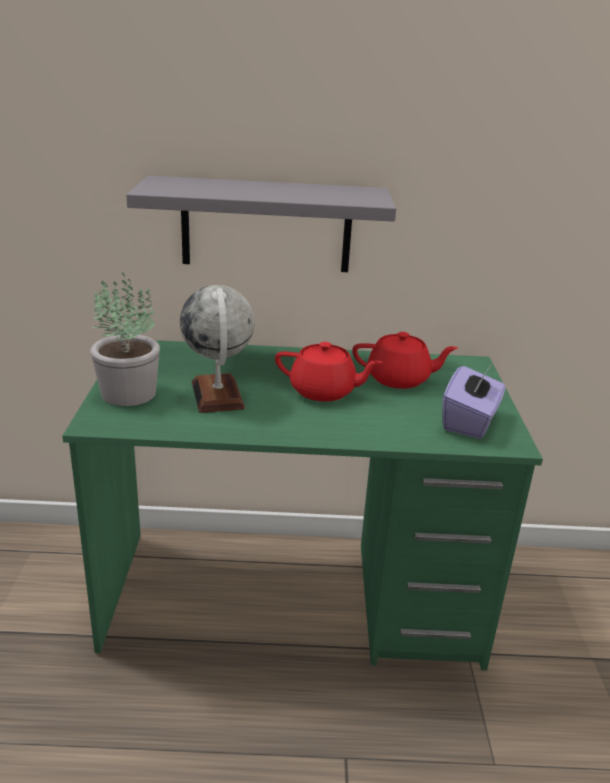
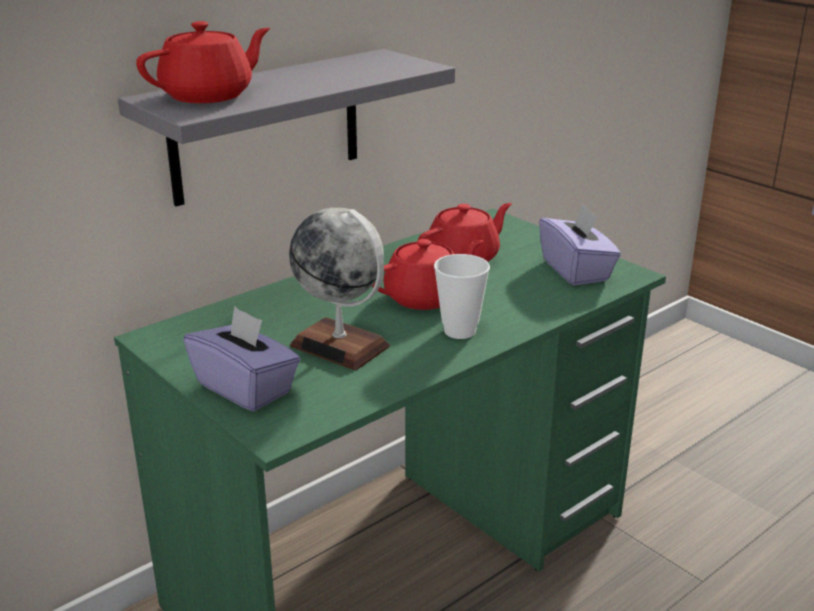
camera: 40 degrees left, 0 degrees up
potted plant [90,272,160,406] -> purple tissue box [183,306,300,411]
none -> red teapot [136,21,270,103]
none -> cup [434,254,490,339]

